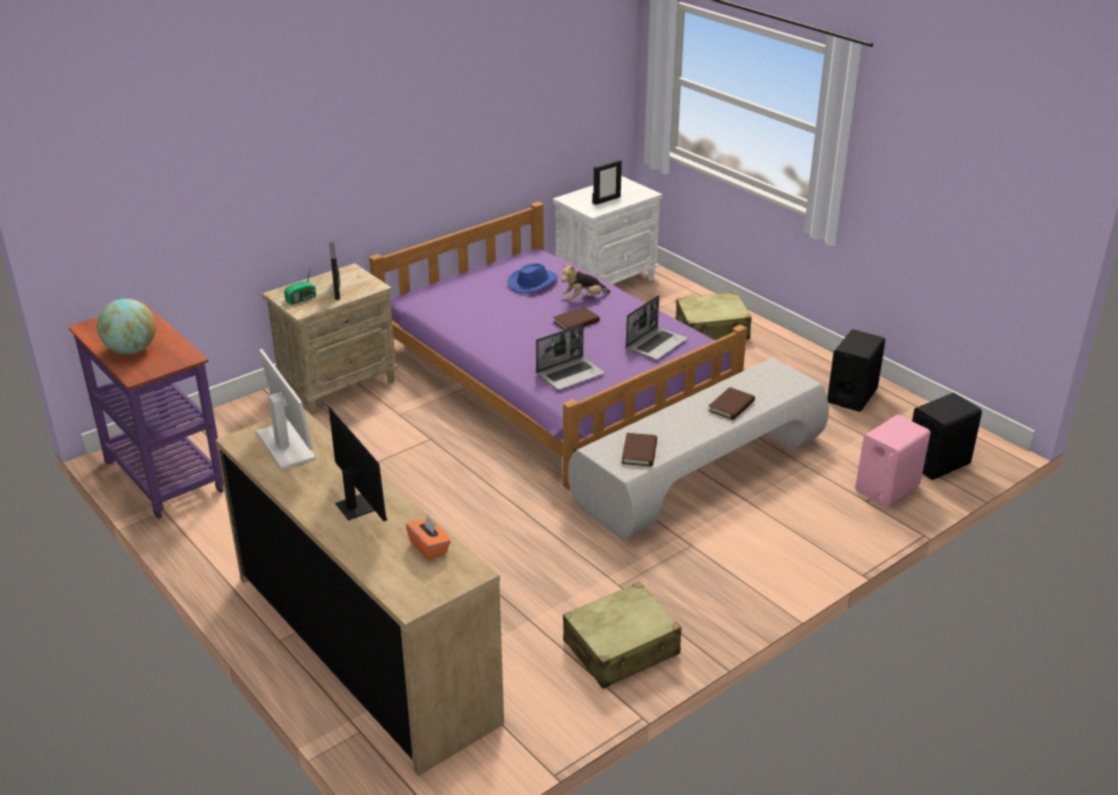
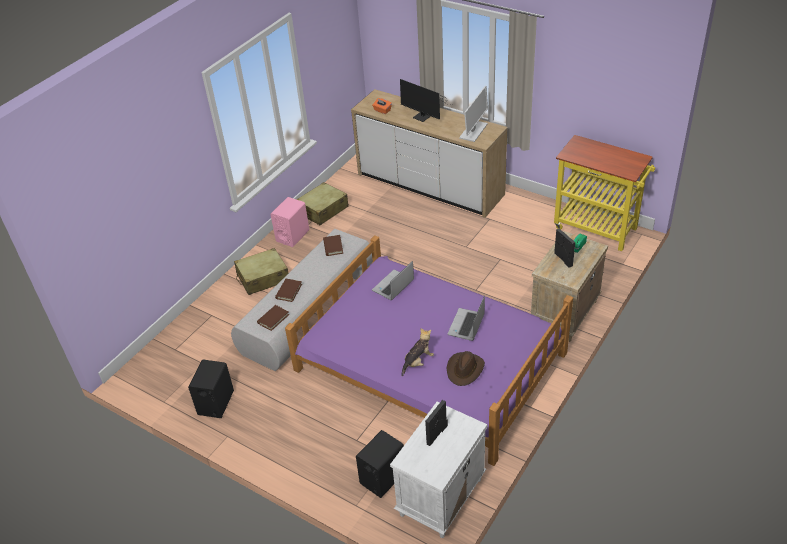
camera: 165 degrees right, 10 degrees up
purple cart [69,303,224,519] -> yellow cart [554,135,655,251]
globe [97,299,156,354] -> none
monitor [256,349,316,470] -> monitor turned 105 degrees counterclockwise [459,86,488,142]
blue hat [508,263,558,293] -> brown hat [447,351,485,386]
brown book [553,307,600,330] -> brown book moved to [257,305,289,331]
laptop [626,295,688,360] -> laptop moved to [448,296,485,341]
beige suitcase [676,292,752,340] -> beige suitcase moved to [234,248,288,295]
pink speaker [855,414,931,507] -> pink speaker moved to [270,197,310,247]
black speaker [912,393,982,480] -> black speaker moved to [356,430,404,498]

